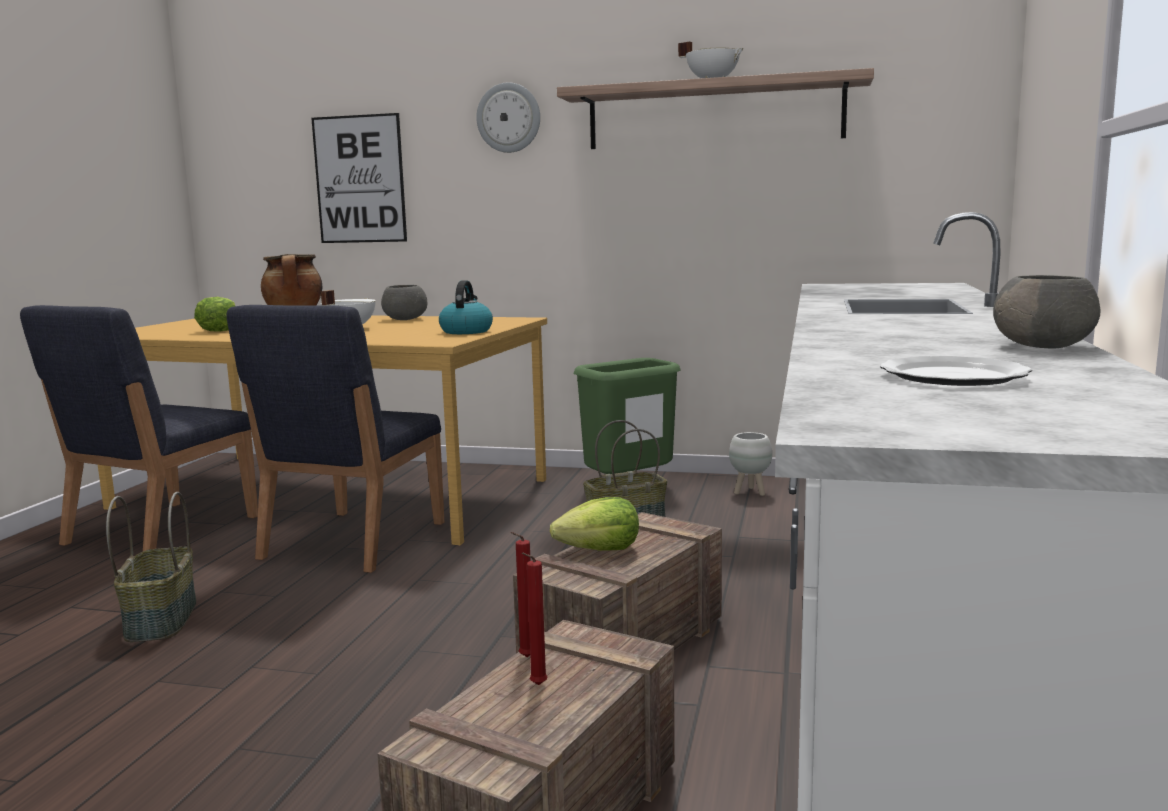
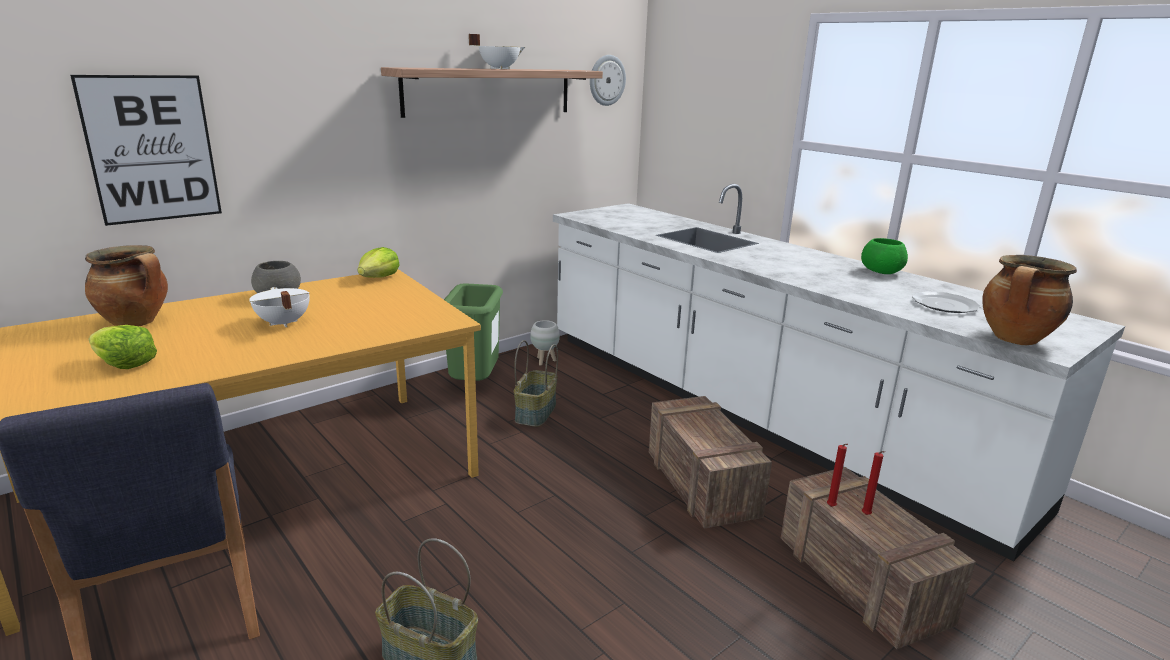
camera: 55 degrees left, 10 degrees up
blue chair [227,305,444,573] -> none
kettle [439,280,493,334] -> none
wall clock [476,82,540,153] -> wall clock moved to [590,55,626,106]
lettuce [550,497,639,551] -> lettuce moved to [357,247,400,278]
grey bowl [993,275,1100,348] -> green bowl [861,238,908,274]
none -> cooking pot [982,255,1077,345]

